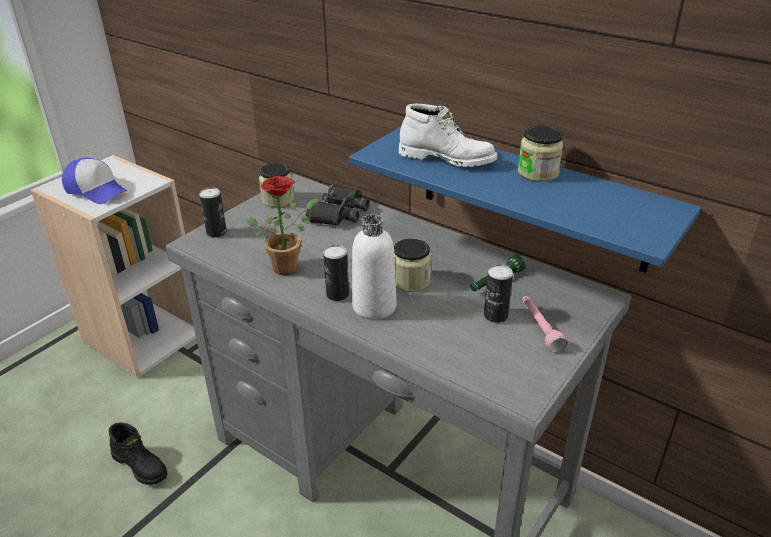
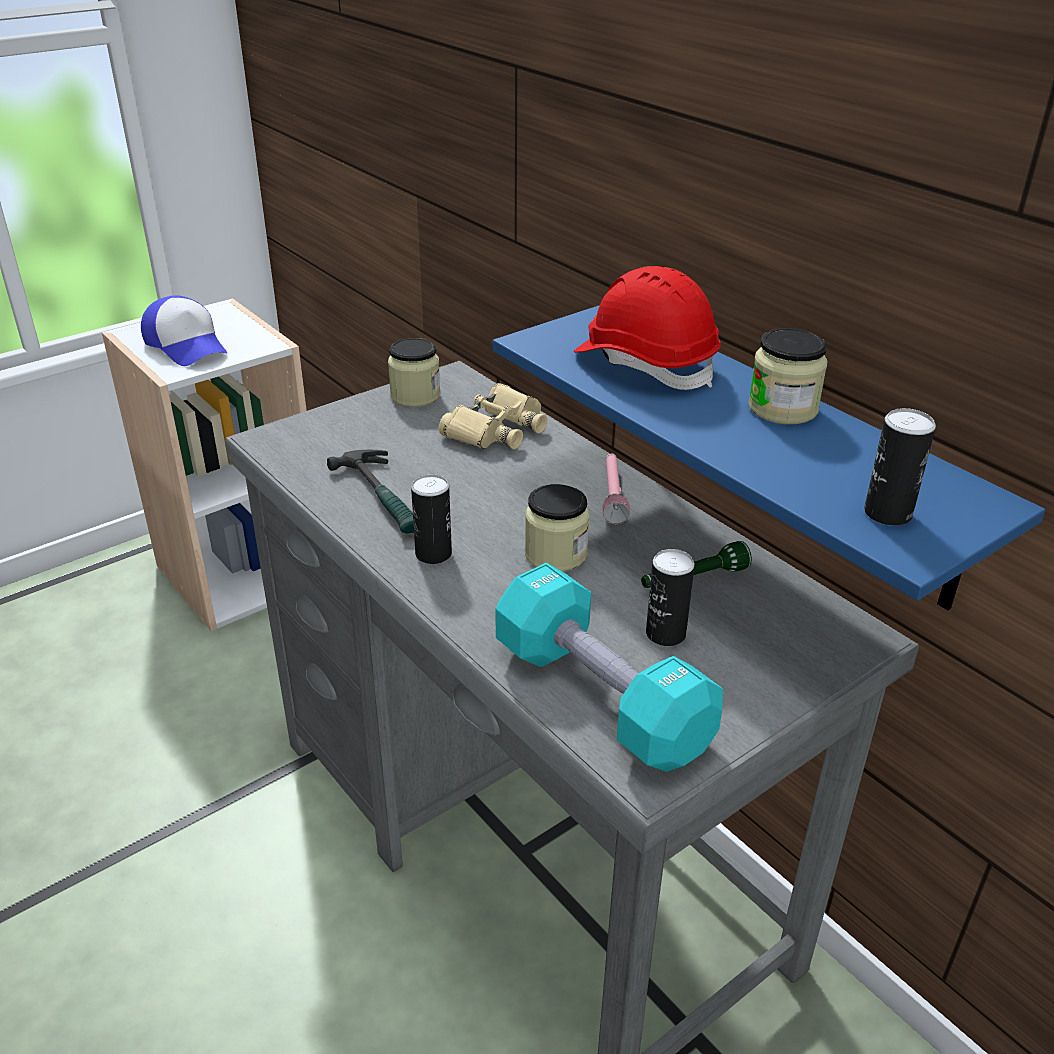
camera: 15 degrees right, 0 degrees up
black boot [109,423,167,485] -> none
can [199,187,227,237] -> can moved to [864,408,936,526]
potted plant [246,176,318,275] -> hammer [327,450,414,534]
black binoculars [305,184,370,226] -> beige binoculars [439,383,547,449]
white bottle [352,214,396,320] -> none
white boot [399,104,497,167] -> red hard hat [574,266,721,390]
pink flashlight [522,296,567,353] -> pink flashlight moved to [602,453,630,524]
none -> turquoise dumbbell [495,563,723,772]

